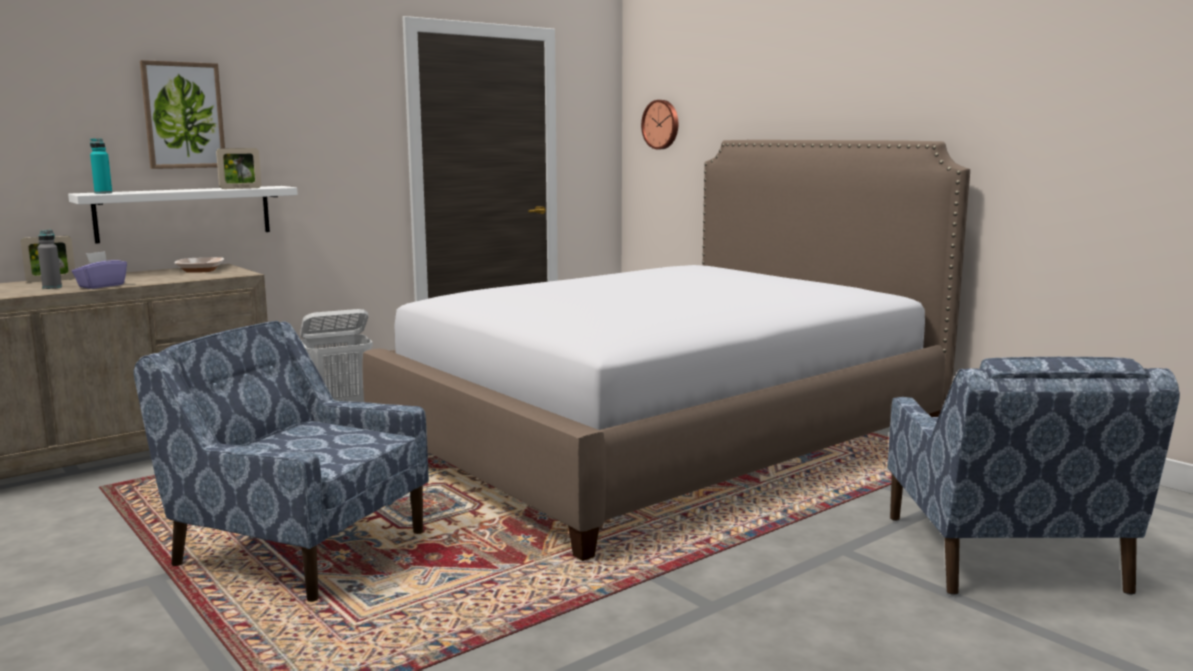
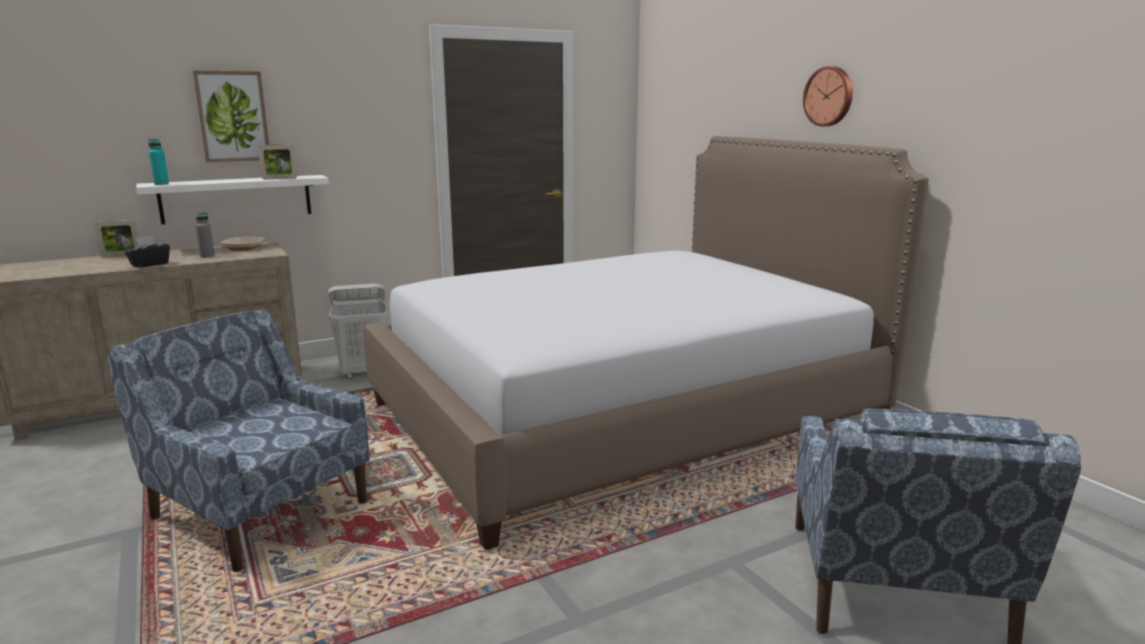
camera: 10 degrees right, 5 degrees up
grey bottle [37,230,62,289] -> grey bottle moved to [195,211,215,258]
purple tissue box [72,251,127,289] -> black tissue box [125,235,170,268]
wall clock [641,100,678,149] -> wall clock moved to [803,66,853,126]

